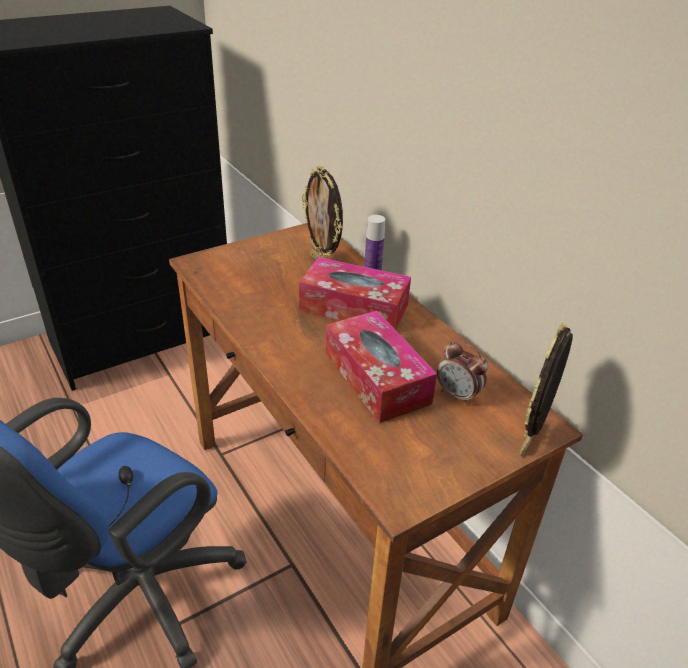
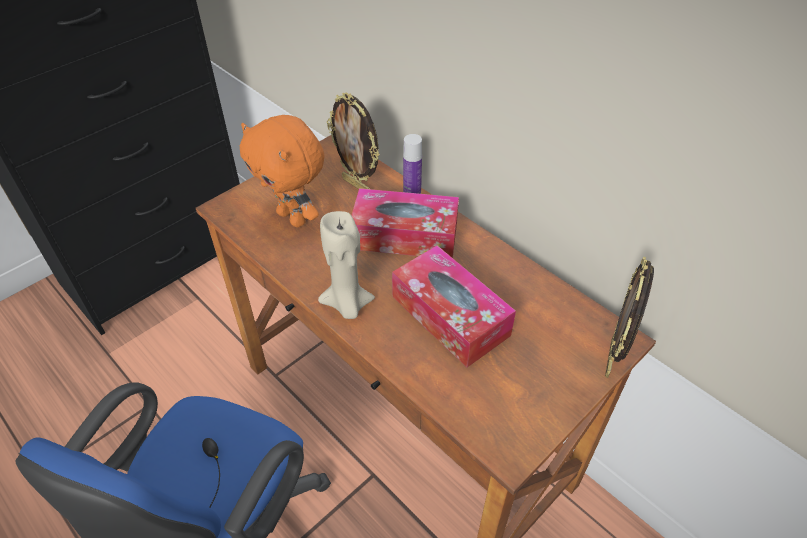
camera: 10 degrees left, 10 degrees up
alarm clock [437,340,488,405] -> none
none -> orange plush toy [240,115,325,227]
none -> beige candle [318,211,375,319]

